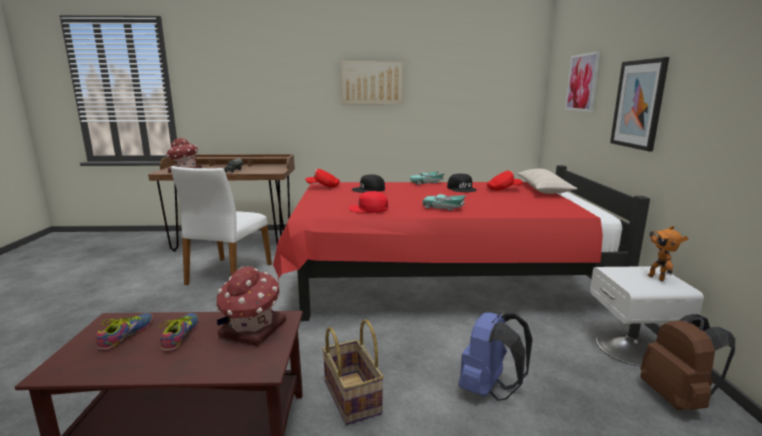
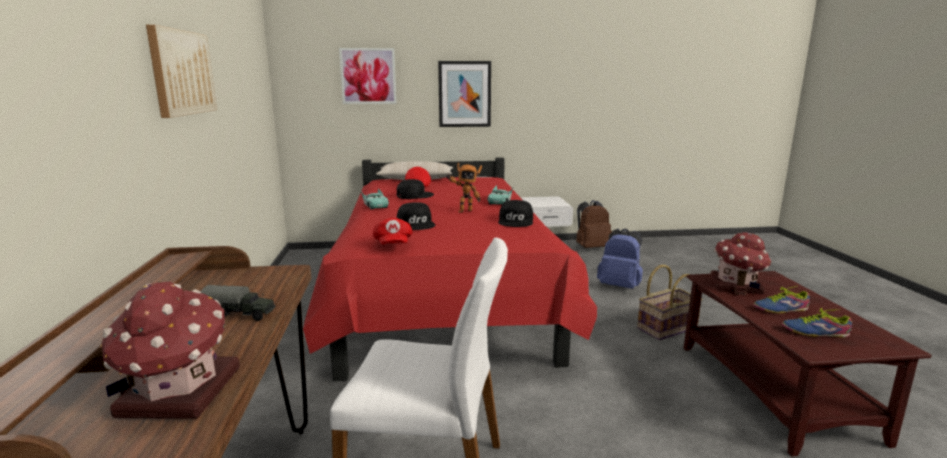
camera: 95 degrees left, 0 degrees up
red cap [349,191,388,213] -> black cap [498,200,533,227]
toy robot [648,226,689,281] -> toy robot moved to [446,163,482,213]

